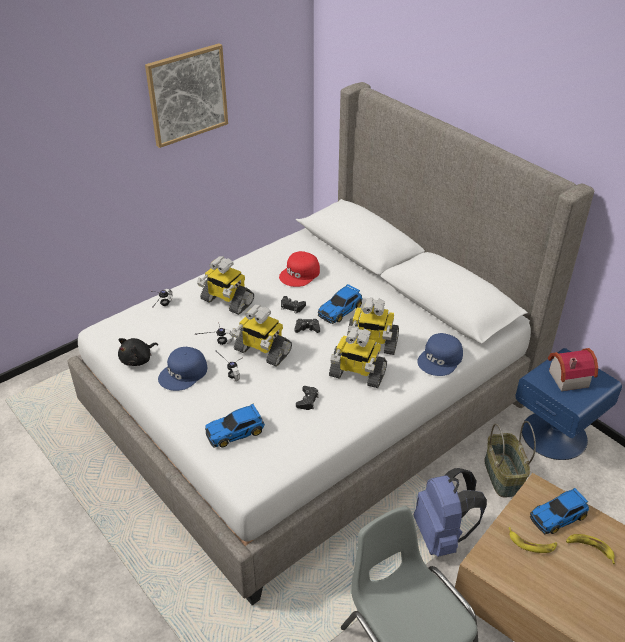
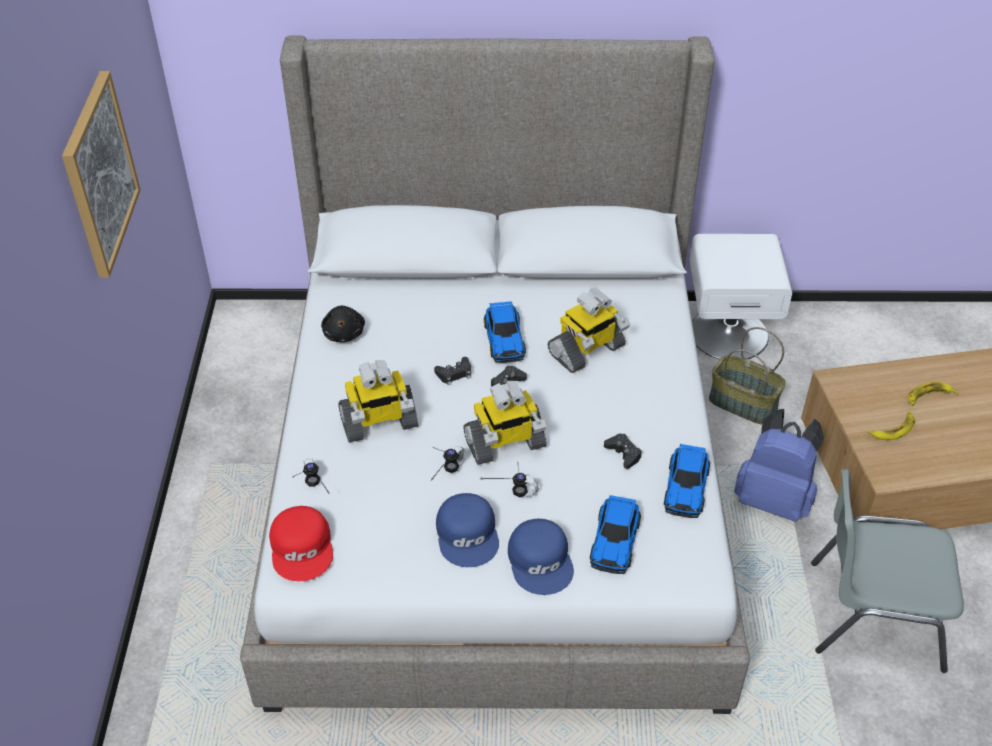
camera: 50 degrees left, 5 degrees up
black plush toy [118,338,158,366] -> black plush toy moved to [321,305,365,342]
red cap [279,251,320,287] -> red cap moved to [269,506,333,581]
toy robot [329,327,387,388] -> none
blue cap [418,333,463,376] -> blue cap moved to [508,519,574,595]
blue nightstand [515,348,622,460] -> white nightstand [689,234,792,359]
toy car [530,488,589,534] -> toy car moved to [664,444,710,518]
toy house [548,348,598,391] -> none

